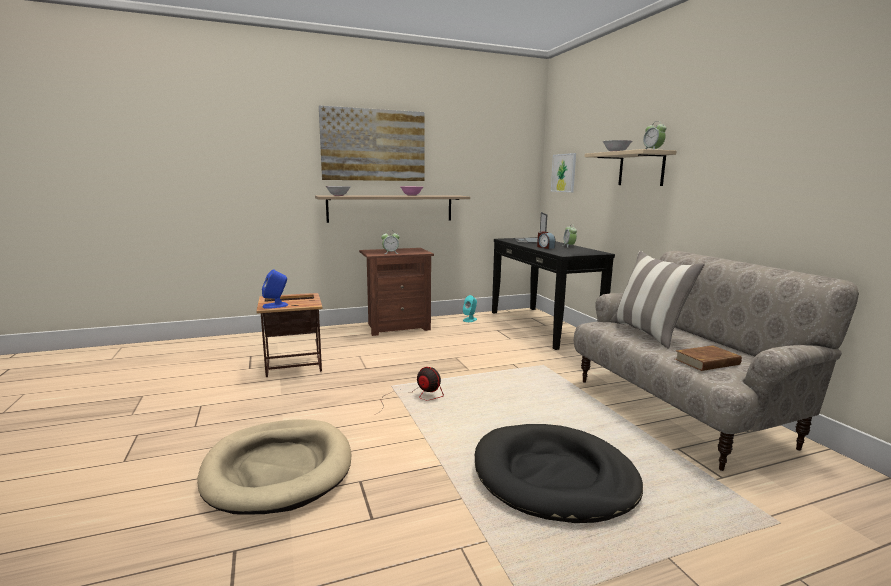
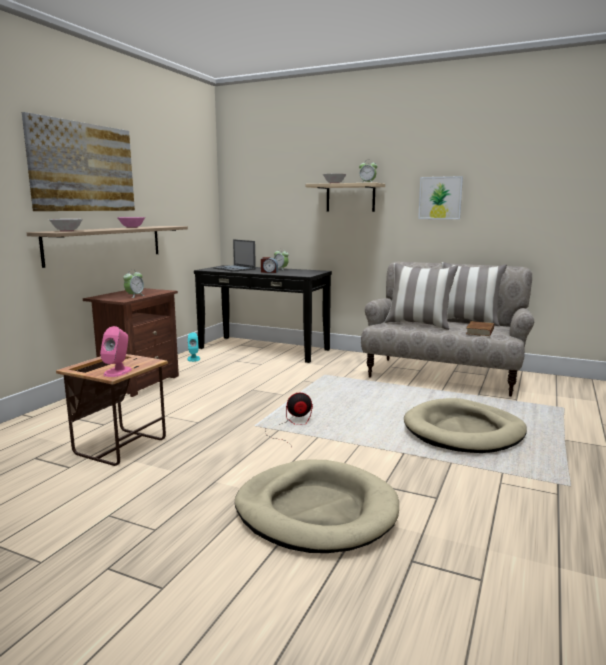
camera: 45 degrees left, 0 degrees up
blue speaker [262,269,288,309] -> pink speaker [100,326,132,377]
black dog bed [475,424,643,523] -> beige dog bed [404,398,527,453]
picture [551,153,576,192] -> picture moved to [418,176,463,219]
none -> pillow [442,262,507,326]

